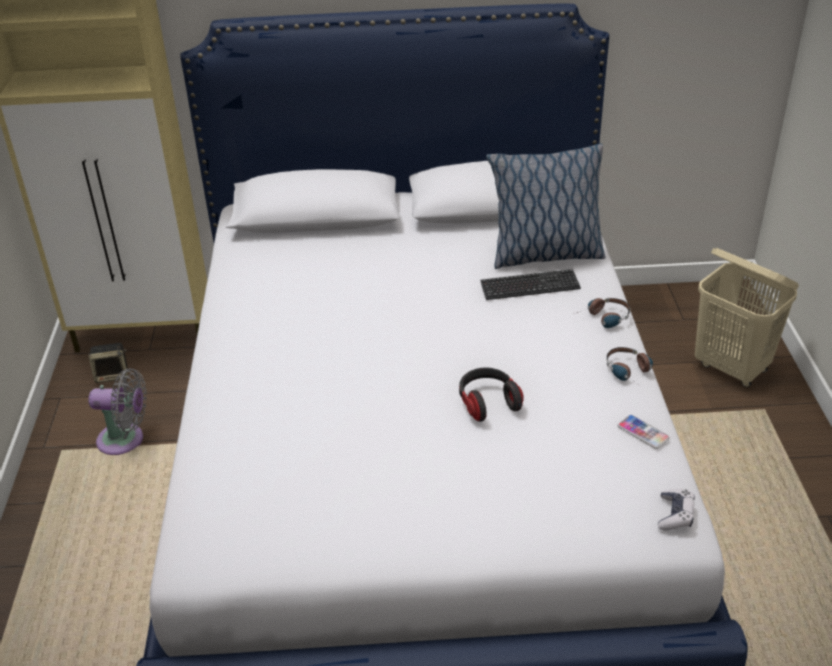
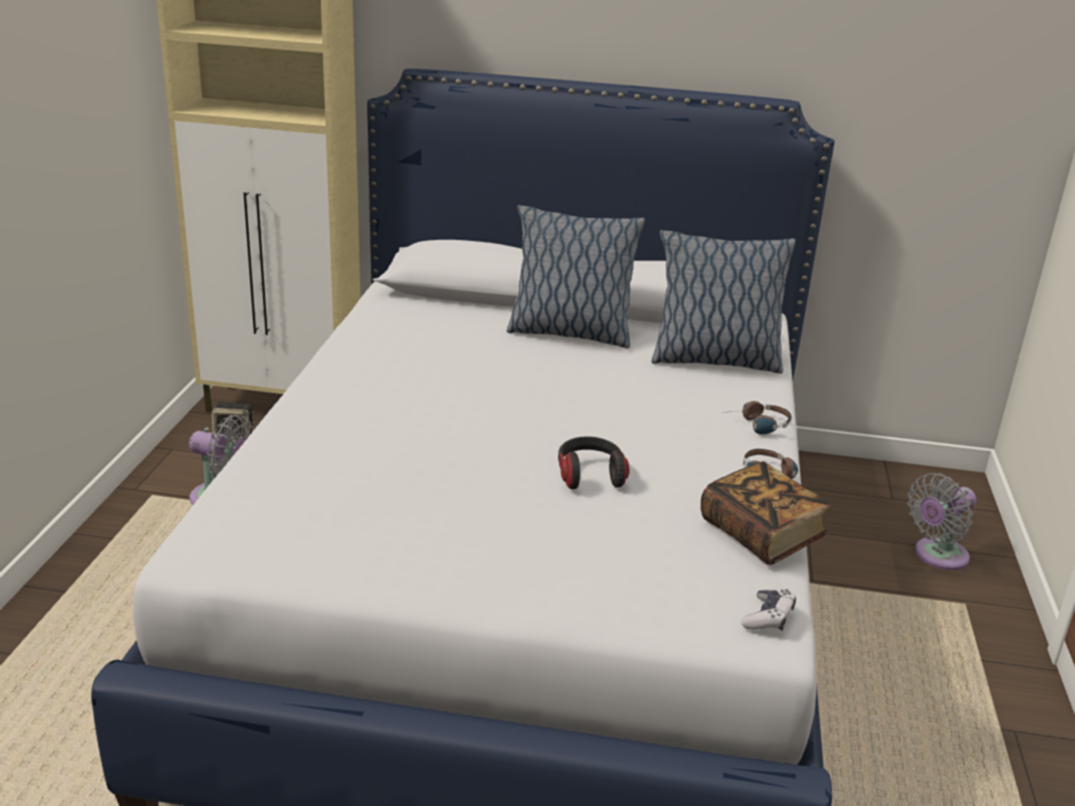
camera: 10 degrees right, 10 degrees down
keyboard [480,269,581,300] -> none
phone [618,415,670,449] -> book [701,461,831,565]
beige laundry basket [695,248,799,388] -> grey fan [907,473,976,570]
none -> pillow [507,205,645,349]

